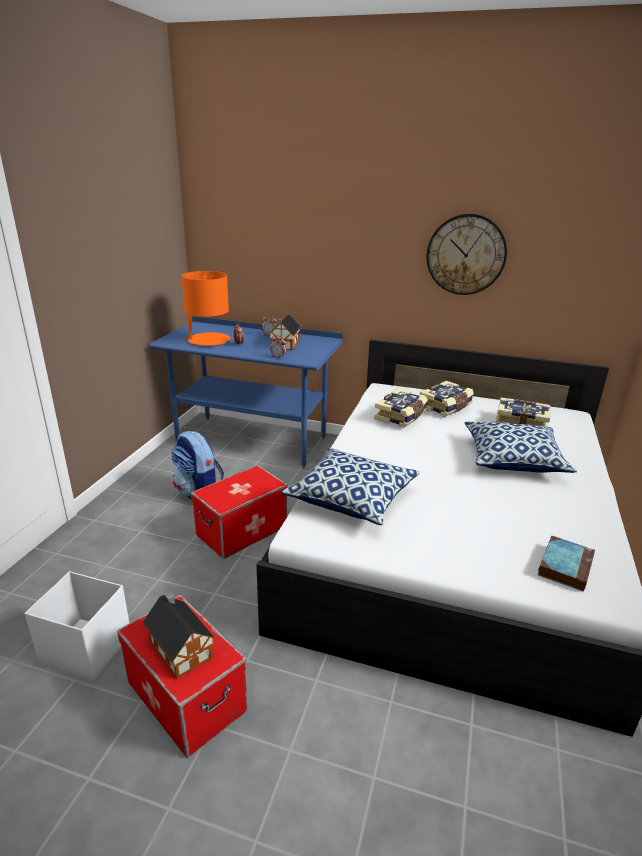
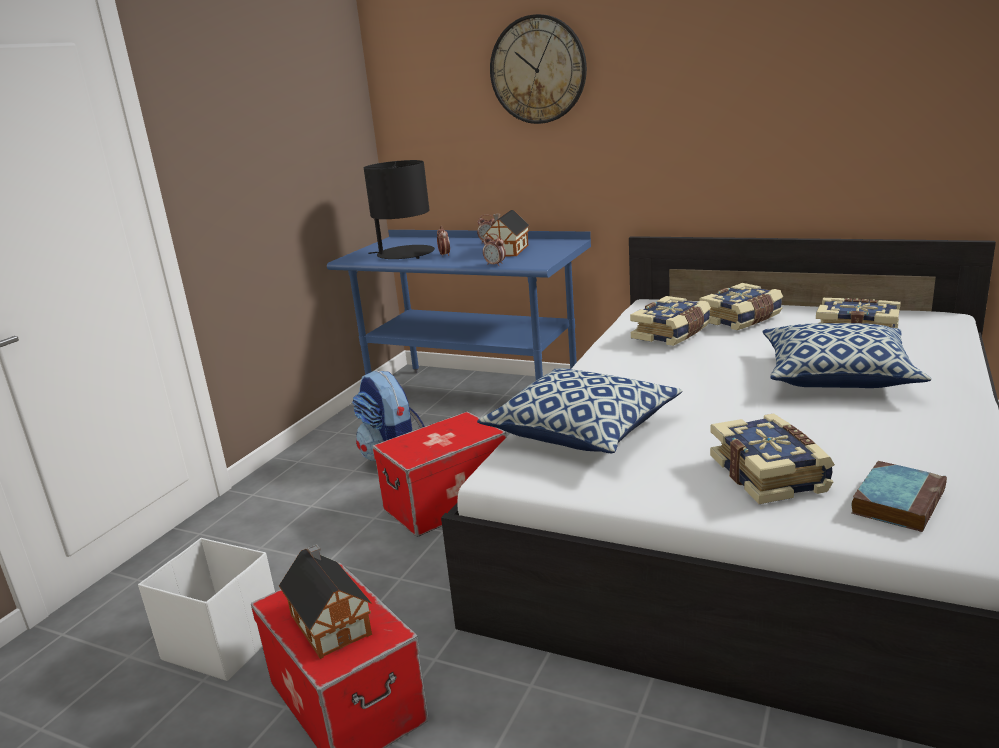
camera: 10 degrees right, 5 degrees down
orange table lamp [181,271,231,346] -> black table lamp [364,160,435,259]
wall clock [427,214,507,295] -> wall clock moved to [490,14,587,124]
none -> book [710,413,835,504]

